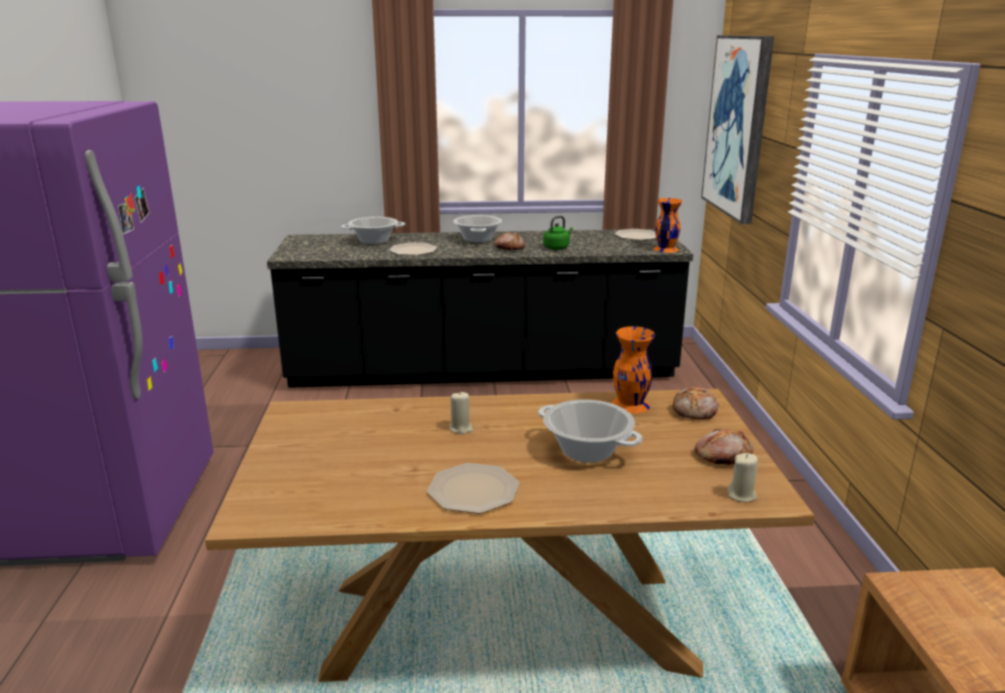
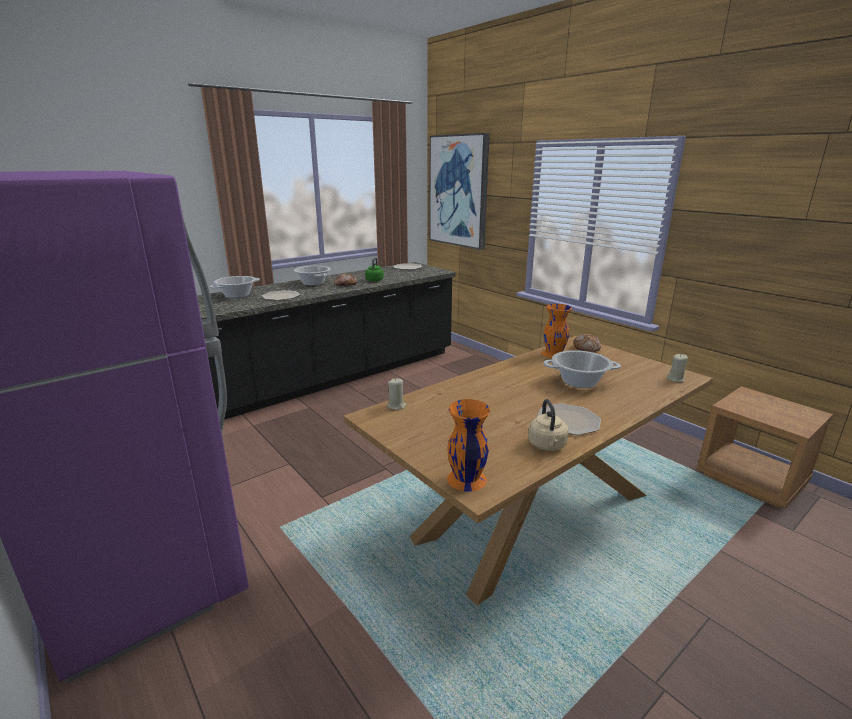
camera: 35 degrees left, 0 degrees up
beige candle [450,392,473,434] -> beige candle moved to [387,378,407,410]
orange vase [654,198,683,253] -> orange vase moved to [447,399,490,492]
bread [695,428,753,465] -> none
none -> beige kettle [528,399,569,451]

